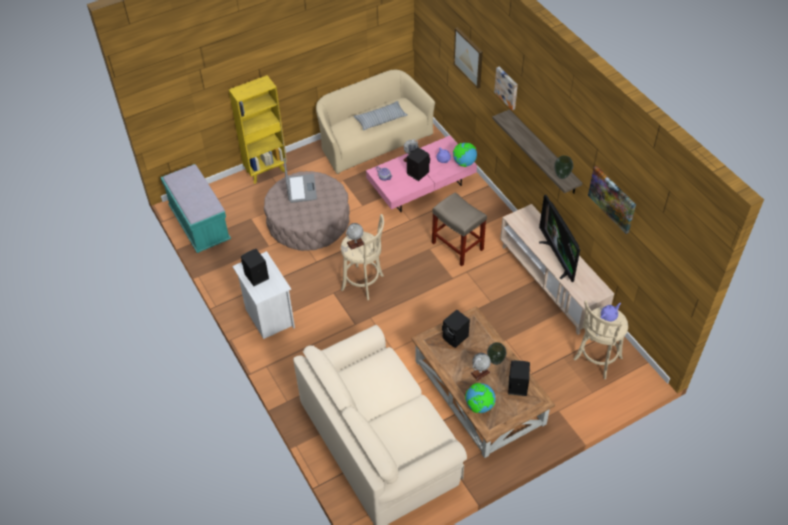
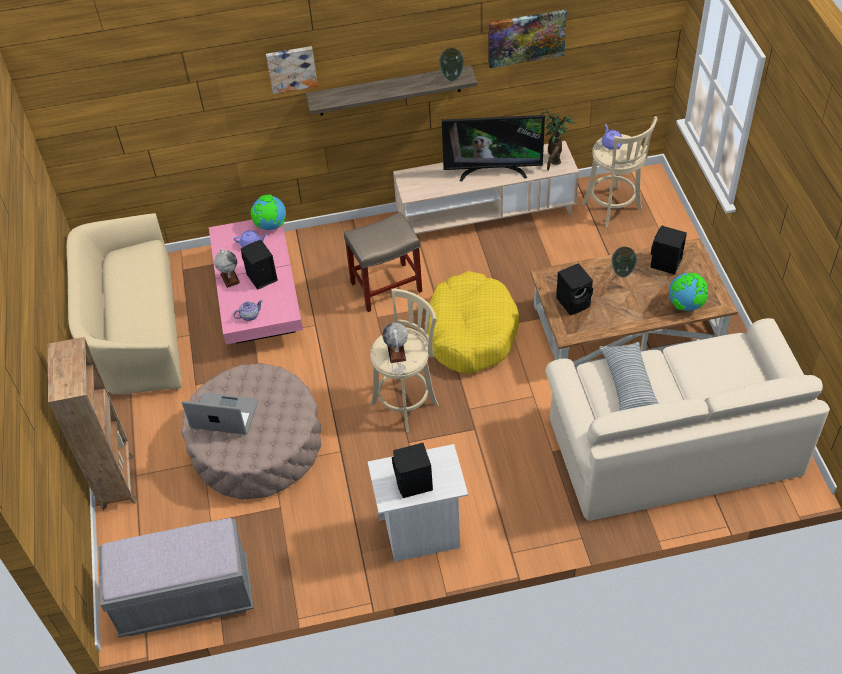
camera: 70 degrees left, 0 degrees up
turquoise bench [161,164,231,253] -> grey bench [98,518,254,638]
yellow bookcase [229,75,287,184] -> brown bookcase [48,337,138,510]
pillow [354,101,408,131] -> pillow moved to [599,342,658,411]
picture [454,27,483,89] -> none
globe [470,353,491,381] -> none
none -> yellow dog bed [424,271,519,373]
none -> potted plant [540,108,575,170]

